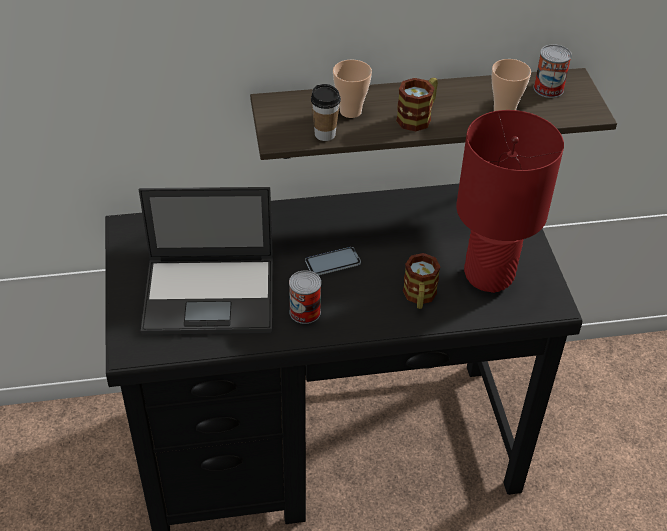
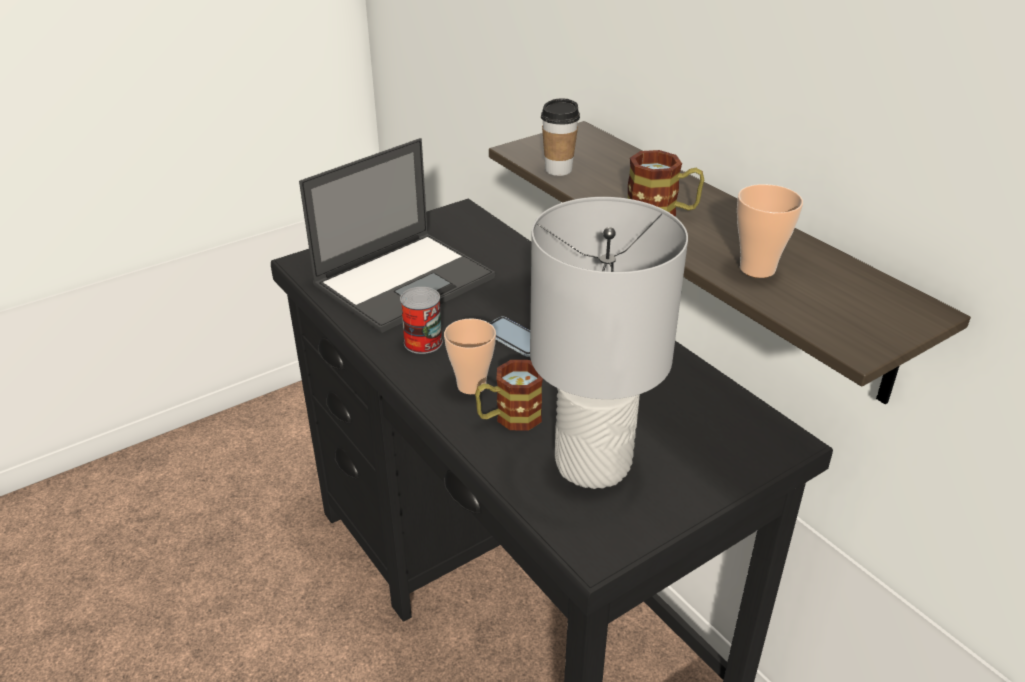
camera: 65 degrees right, 10 degrees down
laptop [139,187,273,335] -> laptop turned 105 degrees counterclockwise [299,138,495,333]
cup [333,60,372,118] -> cup moved to [444,318,496,394]
red table lamp [456,110,564,293] -> grey table lamp [530,197,688,489]
can [533,44,572,98] -> none

